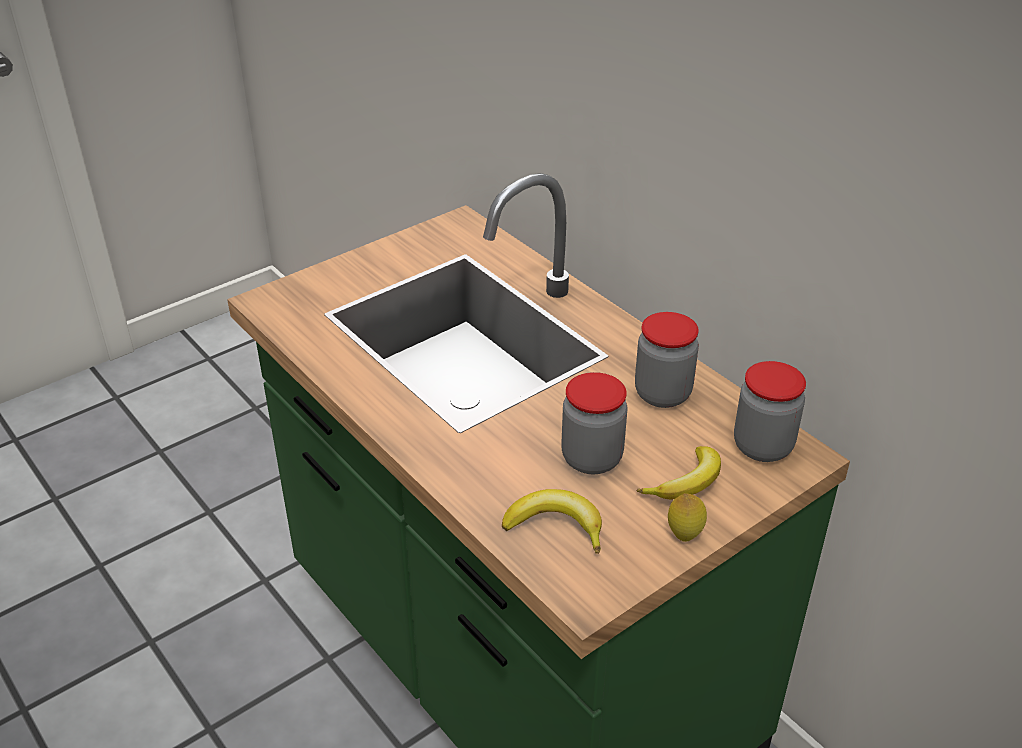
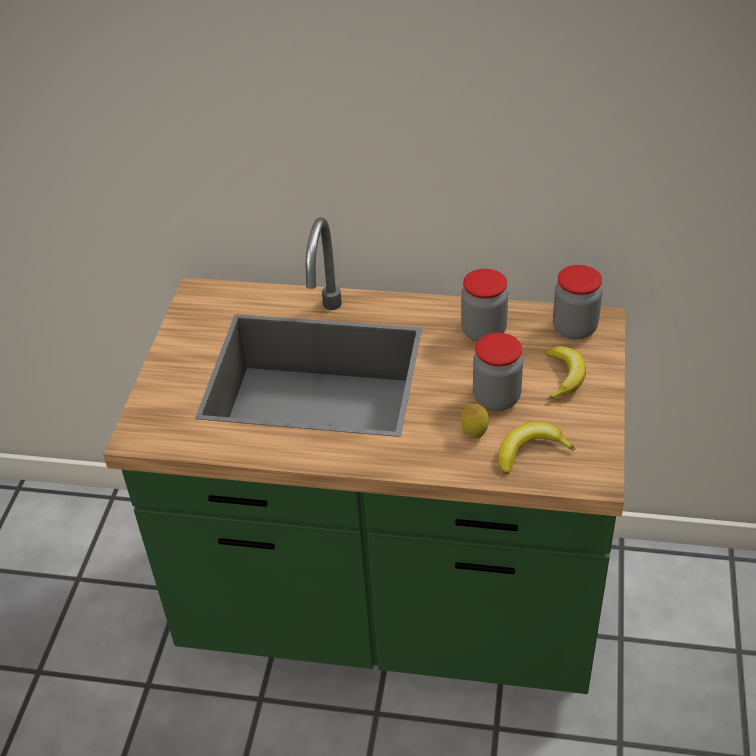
camera: 40 degrees left, 5 degrees up
lemon [668,493,707,542] -> lemon moved to [461,404,489,438]

